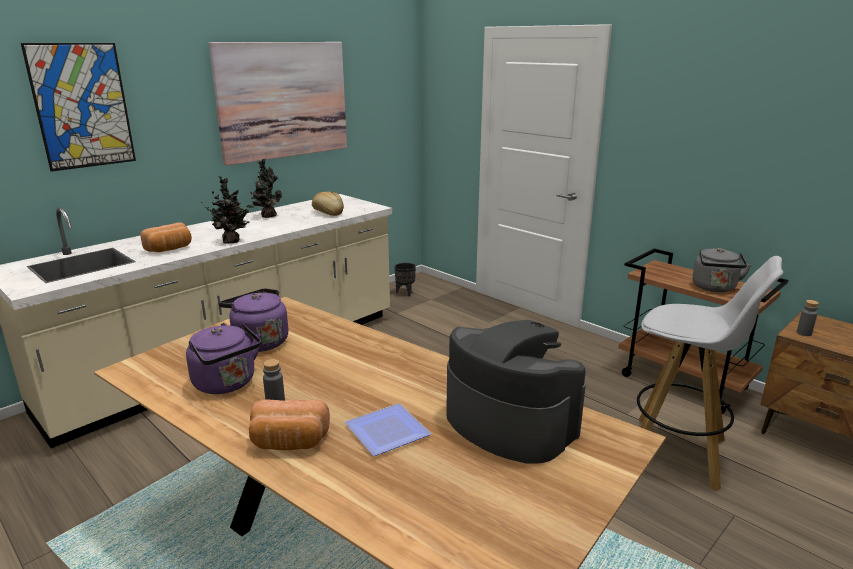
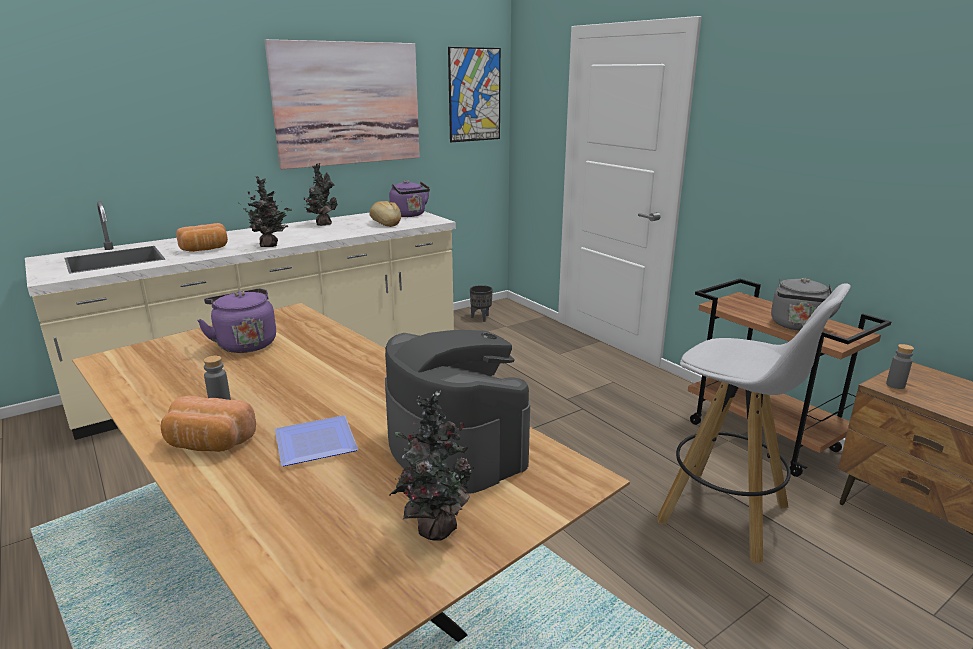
camera: 10 degrees right, 0 degrees up
picture [21,43,136,172] -> picture moved to [448,47,501,142]
purple kettle [186,324,261,394] -> purple kettle moved to [389,180,430,217]
none -> potted plant [389,390,474,540]

